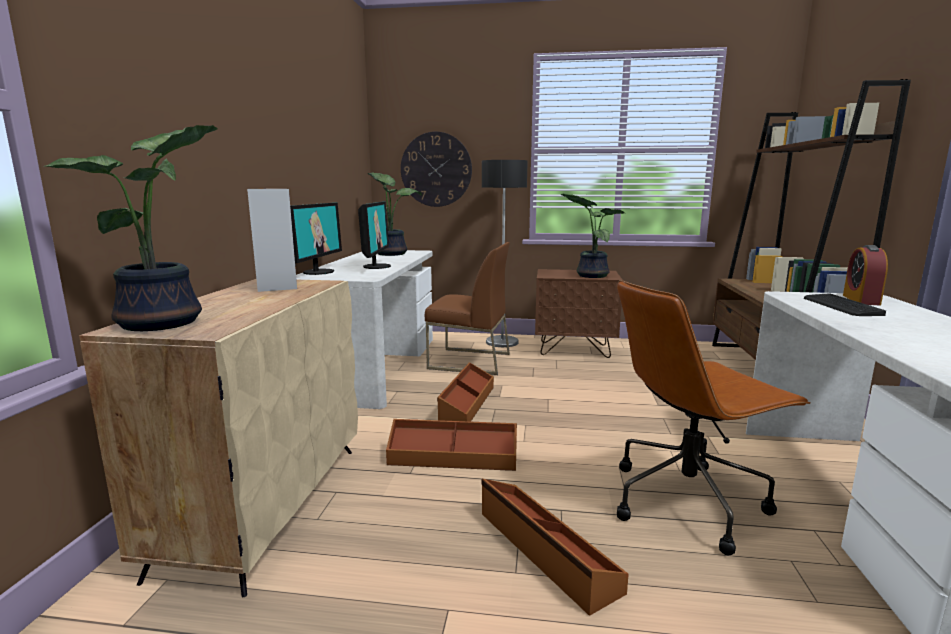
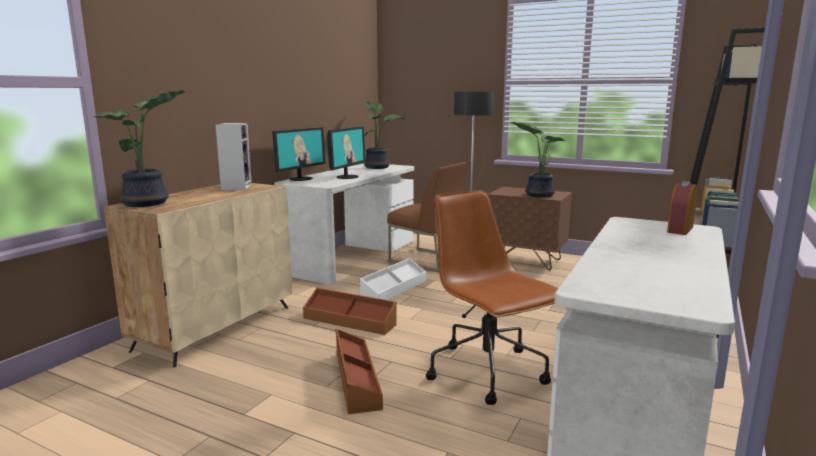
camera: 20 degrees right, 0 degrees up
wall clock [401,132,472,207] -> none
brown storage box [437,362,494,422] -> white storage box [360,258,426,300]
brown office chair [617,280,810,555] -> brown office chair turned 60 degrees clockwise [426,191,558,405]
keyboard [804,293,886,316] -> none

